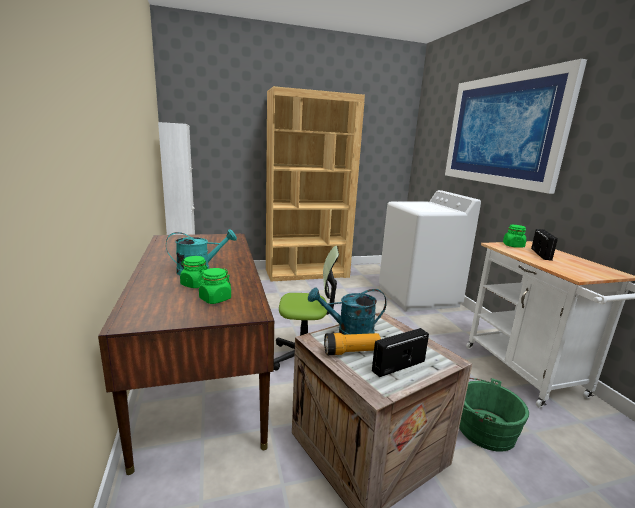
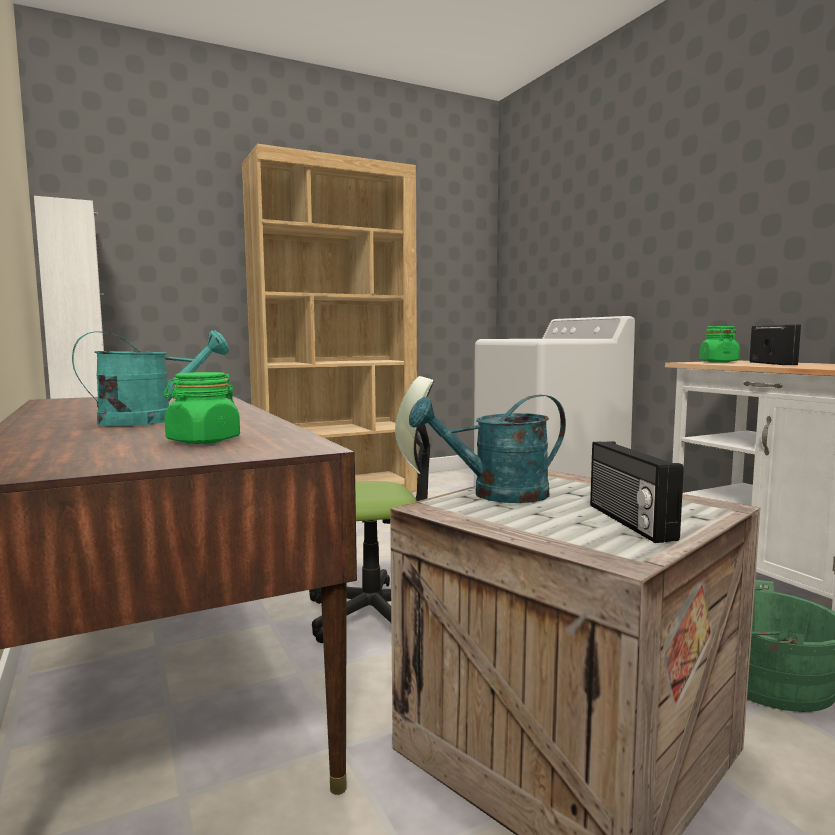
camera: 10 degrees left, 10 degrees down
green jar [180,256,207,288] -> none
flashlight [324,333,381,355] -> none
radio [372,328,429,377] -> radio turned 60 degrees counterclockwise [590,441,684,543]
picture [445,59,587,194] -> none

